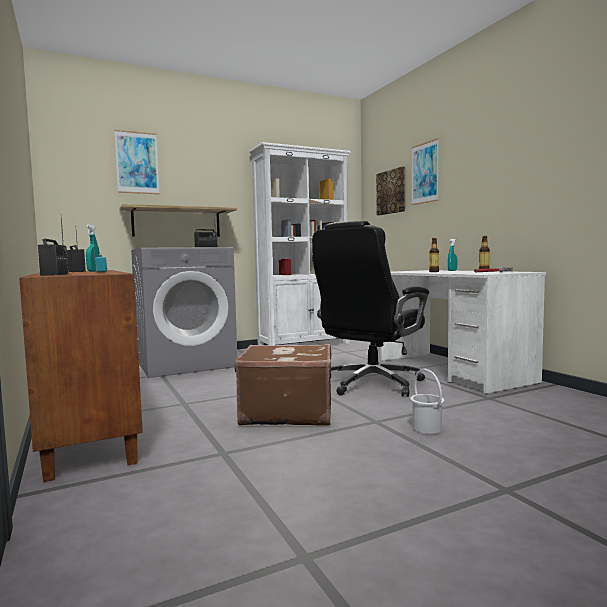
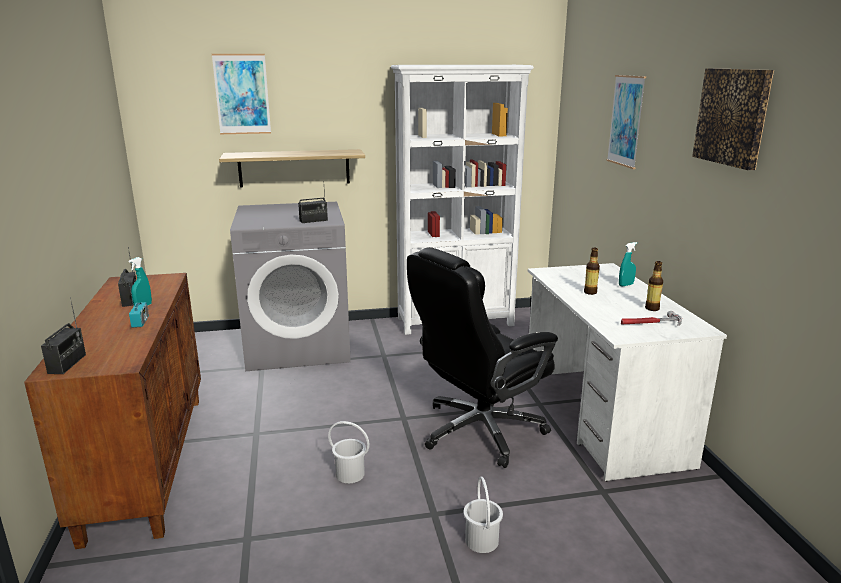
camera: 15 degrees right, 15 degrees up
brown suitcase [234,344,331,426] -> white bucket [328,421,370,483]
picture [376,167,405,215] -> picture moved to [692,68,774,170]

